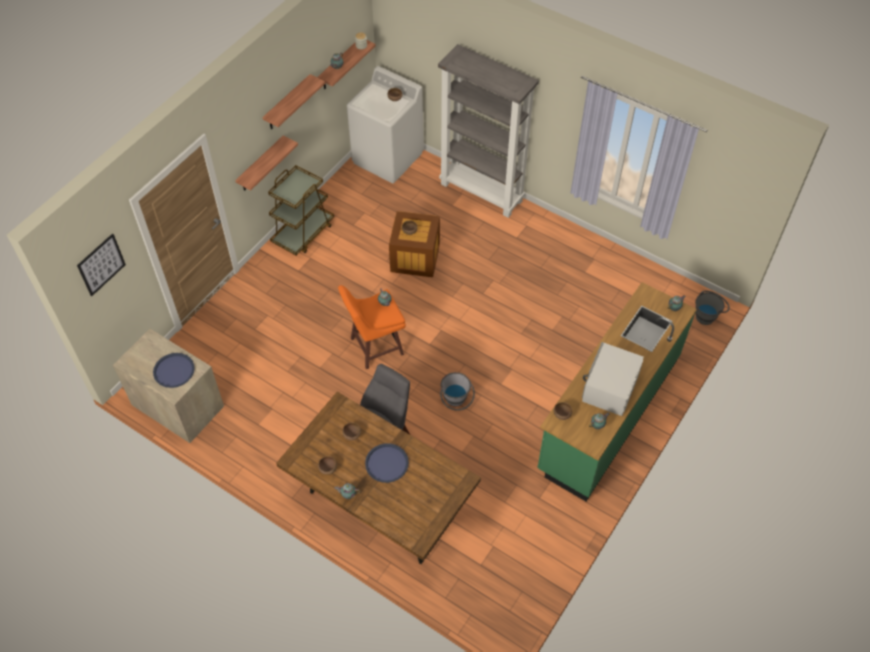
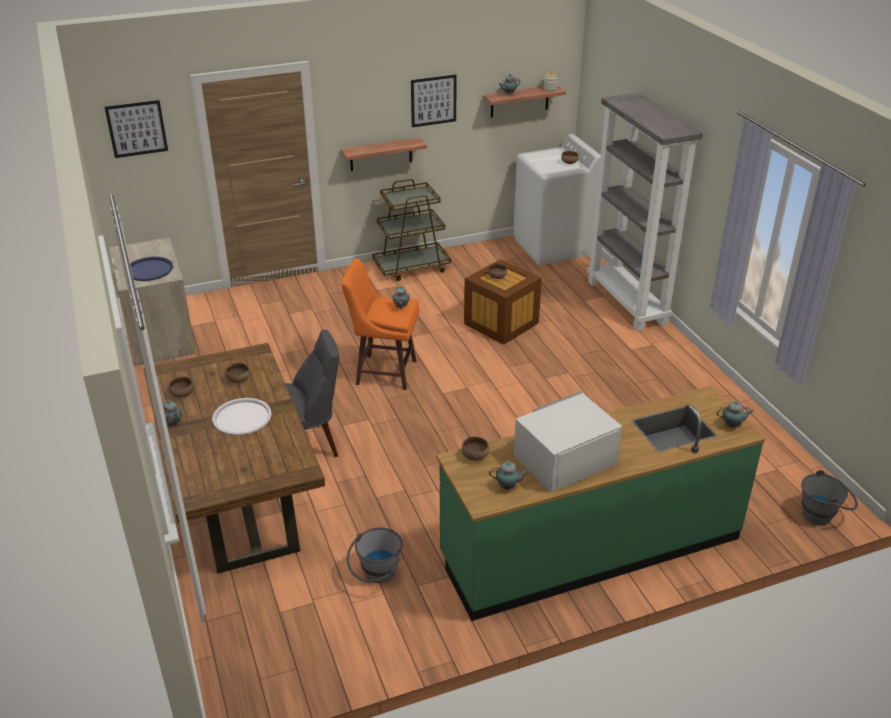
camera: 35 degrees right, 20 degrees down
shelf [263,74,325,129] -> picture [411,74,457,127]
blue tray [365,443,409,483] -> white tray [212,398,272,435]
grey bucket [440,372,475,411] -> grey bucket moved to [347,527,403,583]

